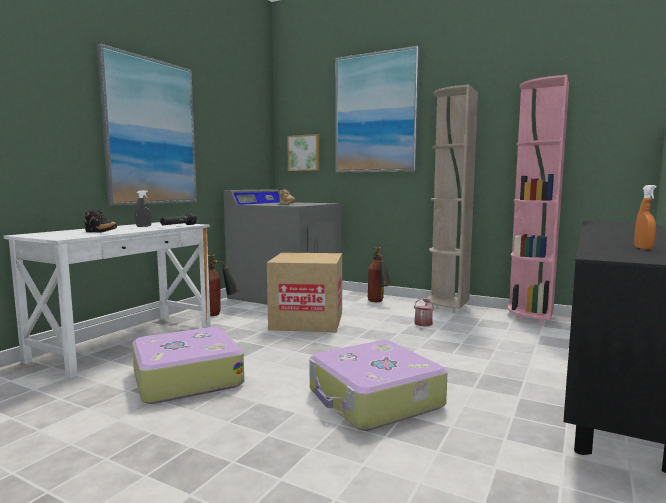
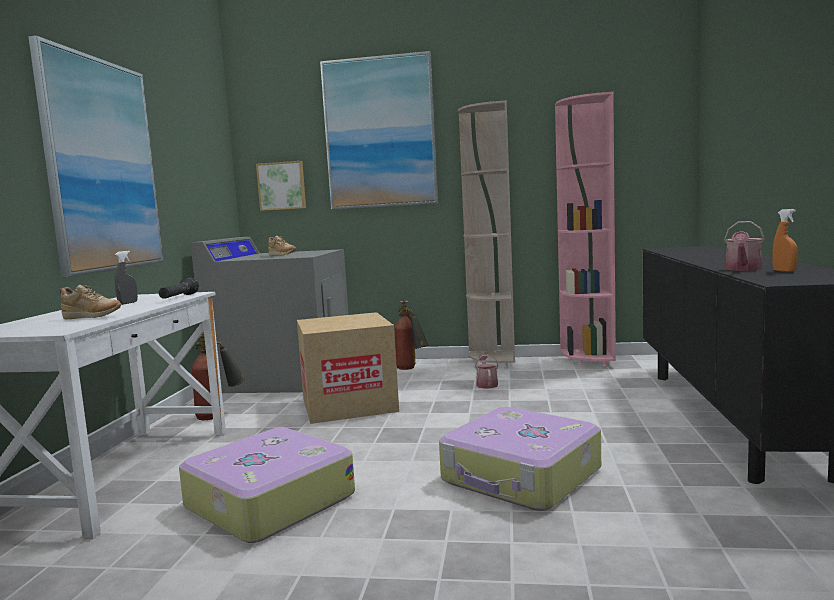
camera: 20 degrees left, 0 degrees up
black shoe [85,210,117,233] -> beige shoe [60,285,121,319]
none -> watering can [724,221,765,271]

